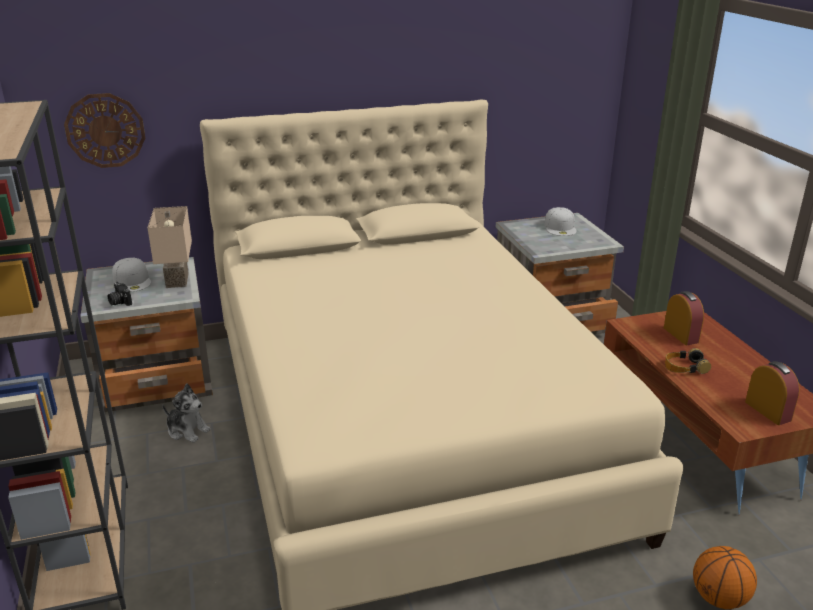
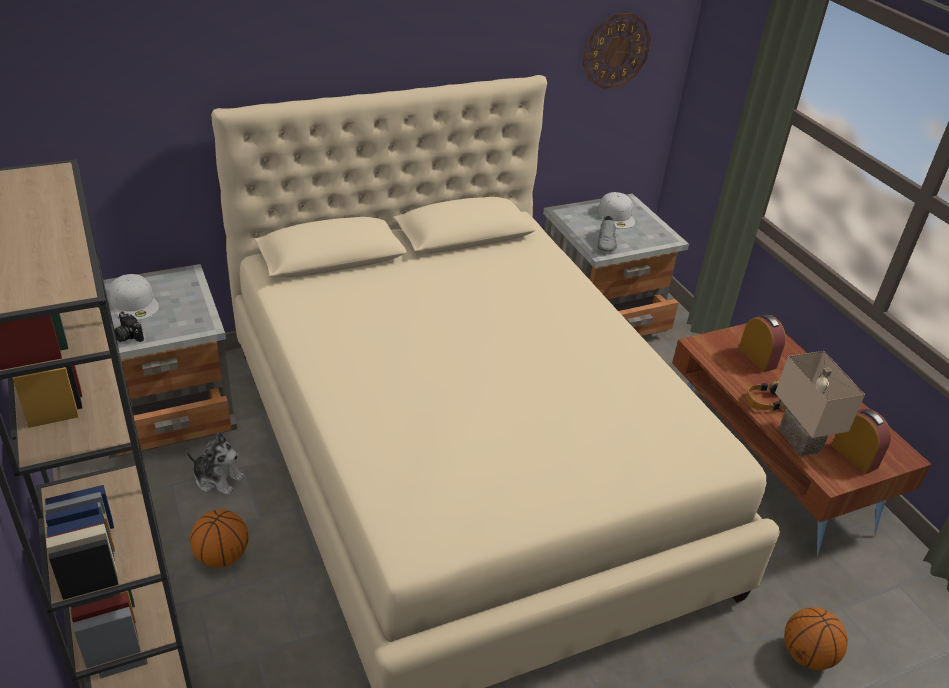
camera: 10 degrees left, 10 degrees up
wall clock [64,93,145,168] -> wall clock moved to [583,13,651,89]
beige table lamp [147,206,192,288] -> beige table lamp moved to [775,351,865,457]
none -> basketball [190,509,249,568]
none -> grey shoe [597,216,617,252]

